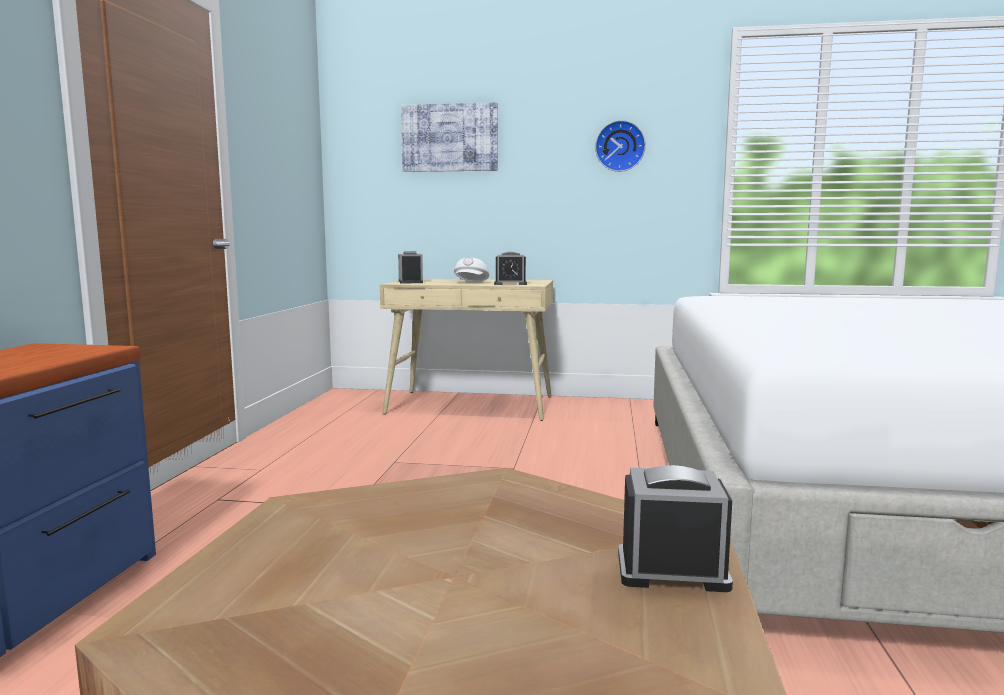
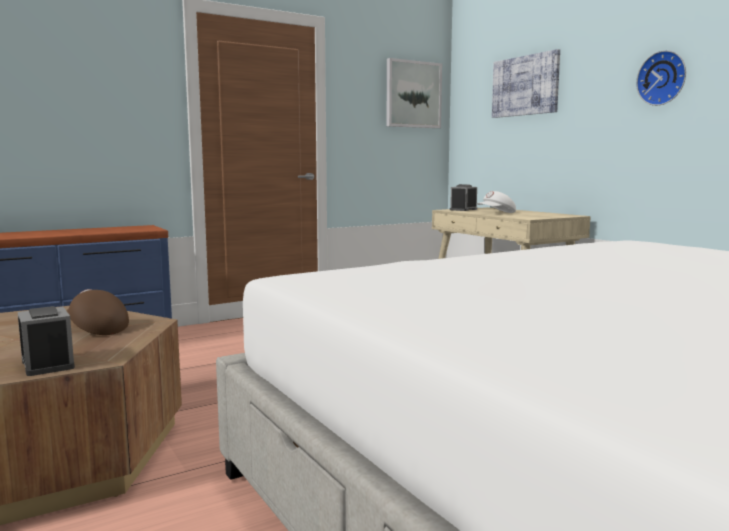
camera: 50 degrees right, 0 degrees up
alarm clock [494,252,527,285] -> none
none -> brown cap [67,289,129,335]
none -> picture [386,58,442,128]

